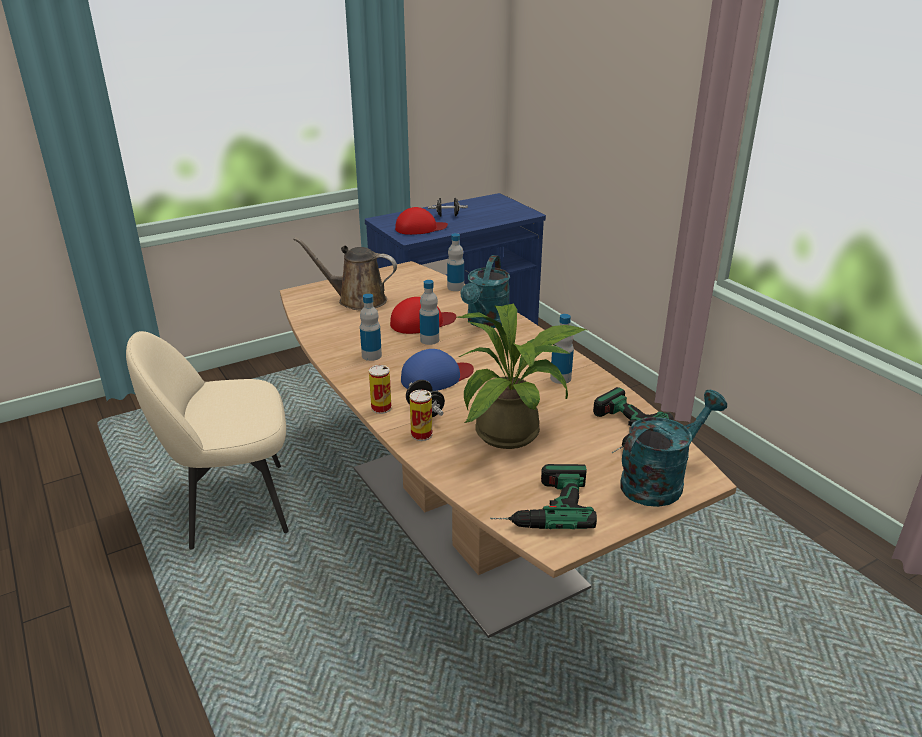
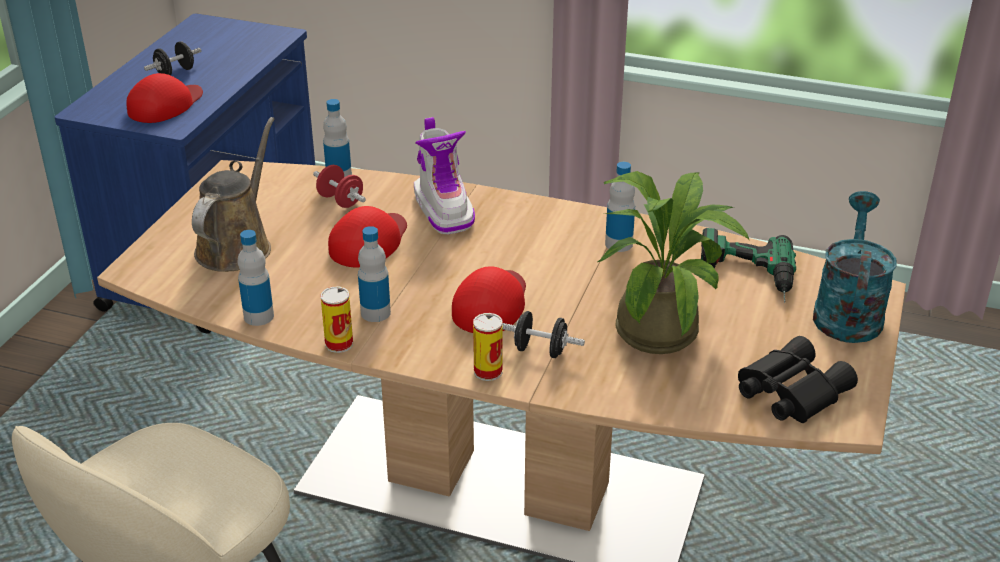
camera: 40 degrees left, 5 degrees up
brown watering can [293,237,397,310] -> brown watering can turned 135 degrees clockwise [192,117,274,272]
blue cap [401,349,474,391] -> red cap [452,266,526,333]
can [409,390,432,441] -> can moved to [321,286,353,353]
bottle [419,280,439,345] -> bottle moved to [238,230,274,326]
turquoise watering can [460,255,510,328] -> boot [414,117,475,234]
power drill [490,464,597,529] -> black binoculars [738,336,858,423]
none -> red dumbbell [313,165,366,208]

